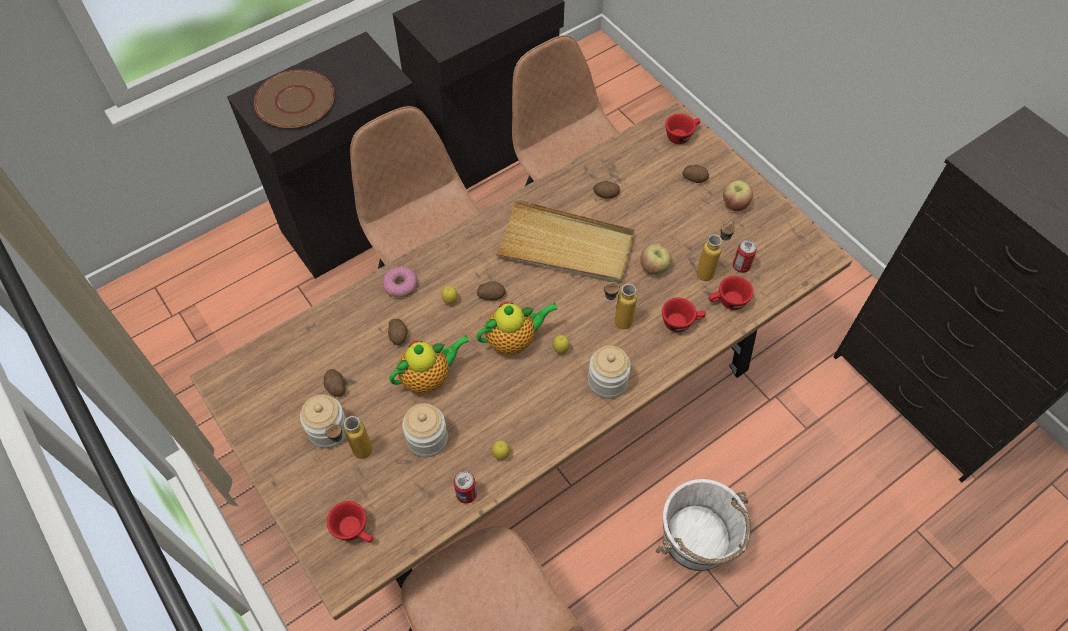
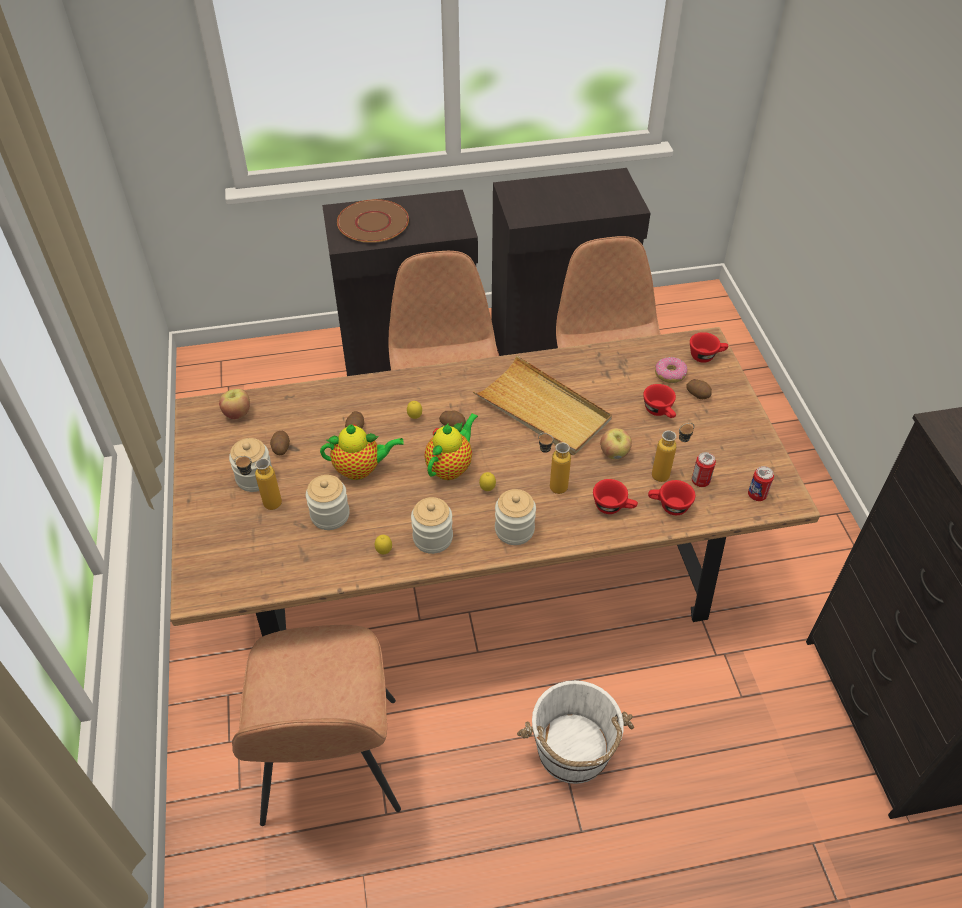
camera: 25 degrees right, 10 degrees down
red cup [327,501,373,543] -> red cup moved to [643,384,676,418]
donut [382,266,417,298] -> donut moved to [655,357,688,383]
can [454,471,477,504] -> can moved to [748,466,774,501]
teapot [477,302,558,355] -> teapot turned 60 degrees counterclockwise [424,413,478,480]
potato [593,181,620,198] -> none
apple [723,180,753,211] -> apple moved to [219,389,250,419]
none -> jar [411,497,453,554]

